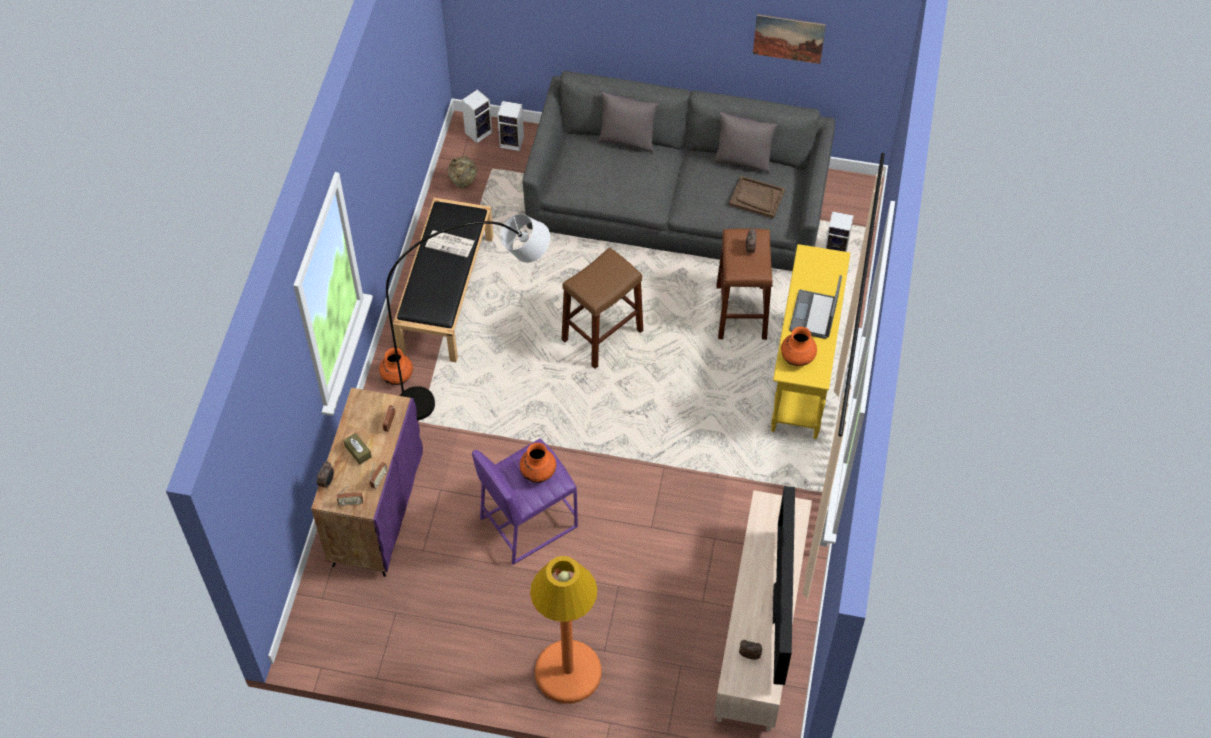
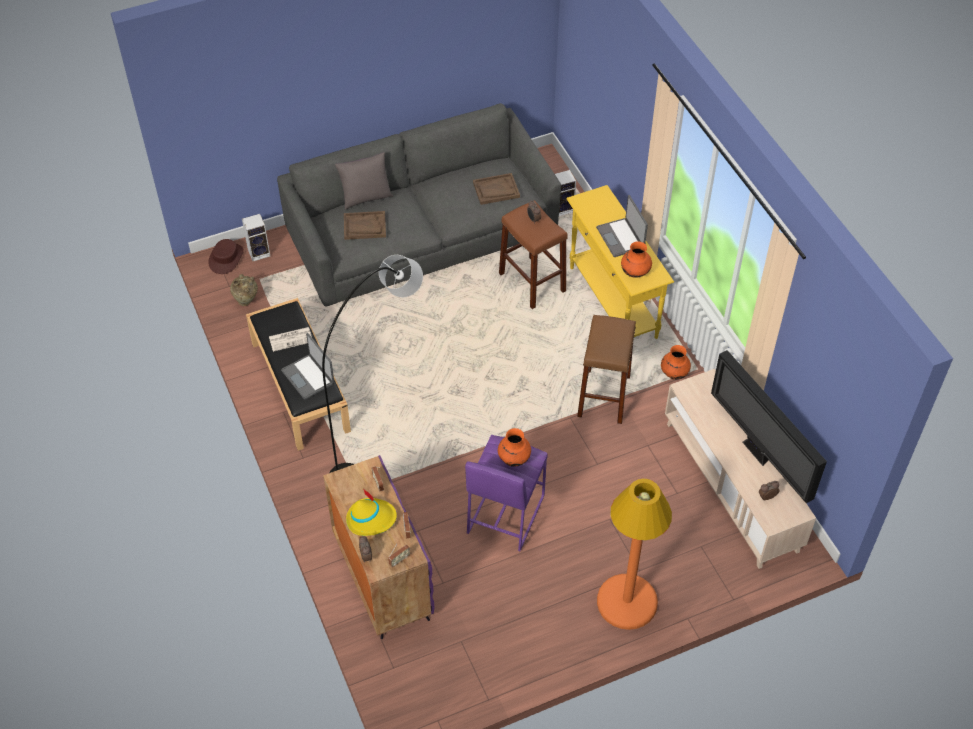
camera: 35 degrees left, 5 degrees down
brown tissue box [343,433,372,465] -> yellow hat [346,490,397,536]
orange vase [379,348,413,385] -> orange vase moved to [661,345,691,380]
speaker [462,89,492,143] -> brown hat [209,239,244,274]
brown stool [562,247,643,369] -> brown stool moved to [577,315,636,424]
grey pillow [714,112,777,173] -> none
picture [753,14,826,64] -> none
none -> laptop [281,333,334,400]
none -> brown tray [344,211,386,240]

